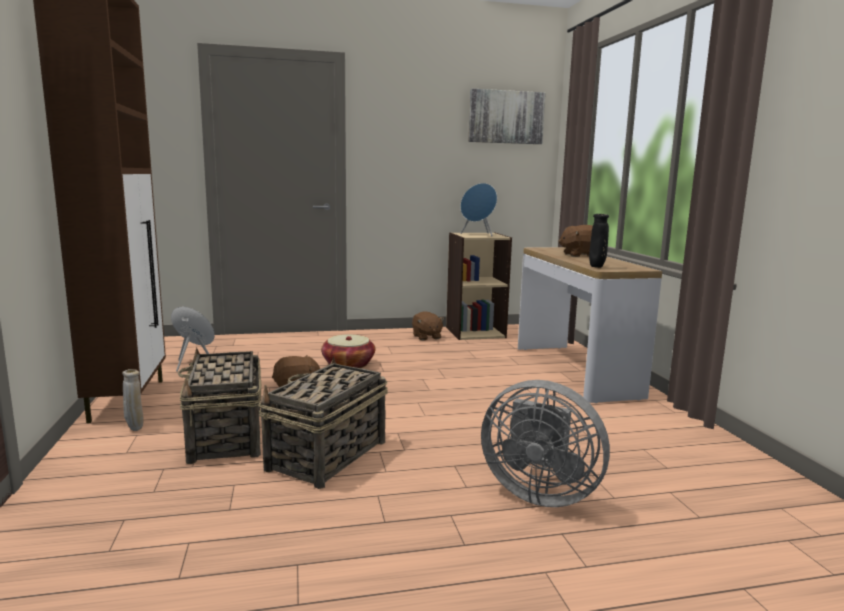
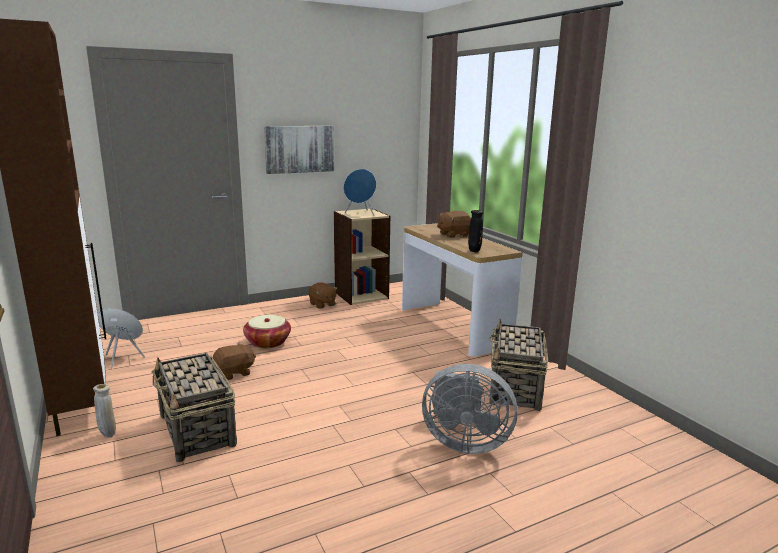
camera: 15 degrees left, 5 degrees up
basket [259,356,388,489] -> basket moved to [489,319,548,411]
picture [468,89,546,144] -> picture moved to [264,126,334,174]

